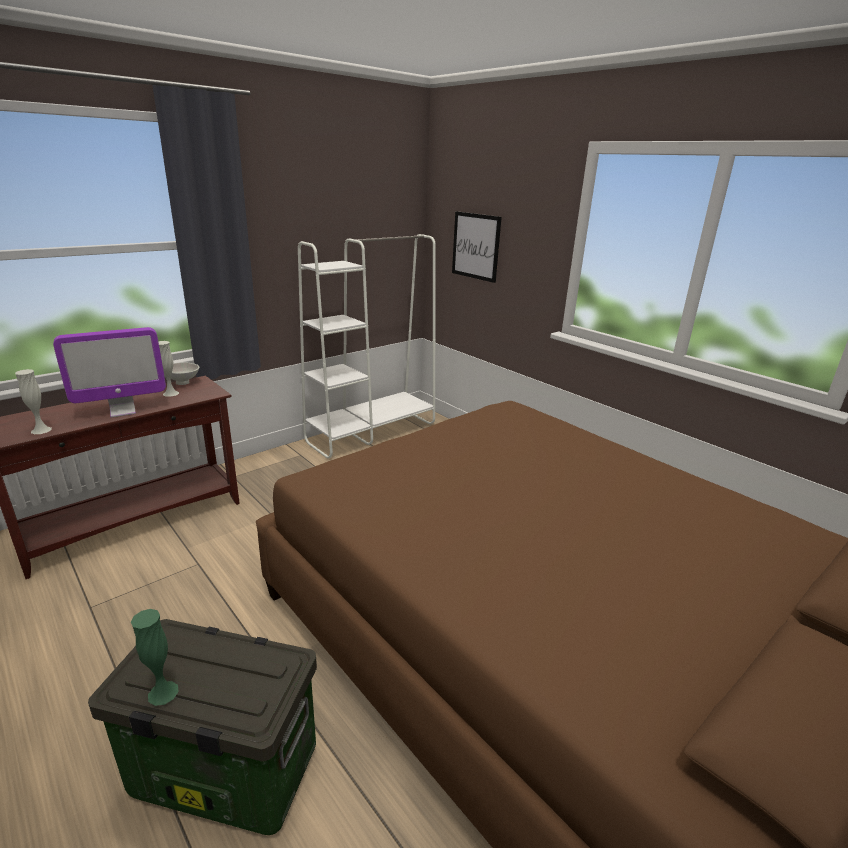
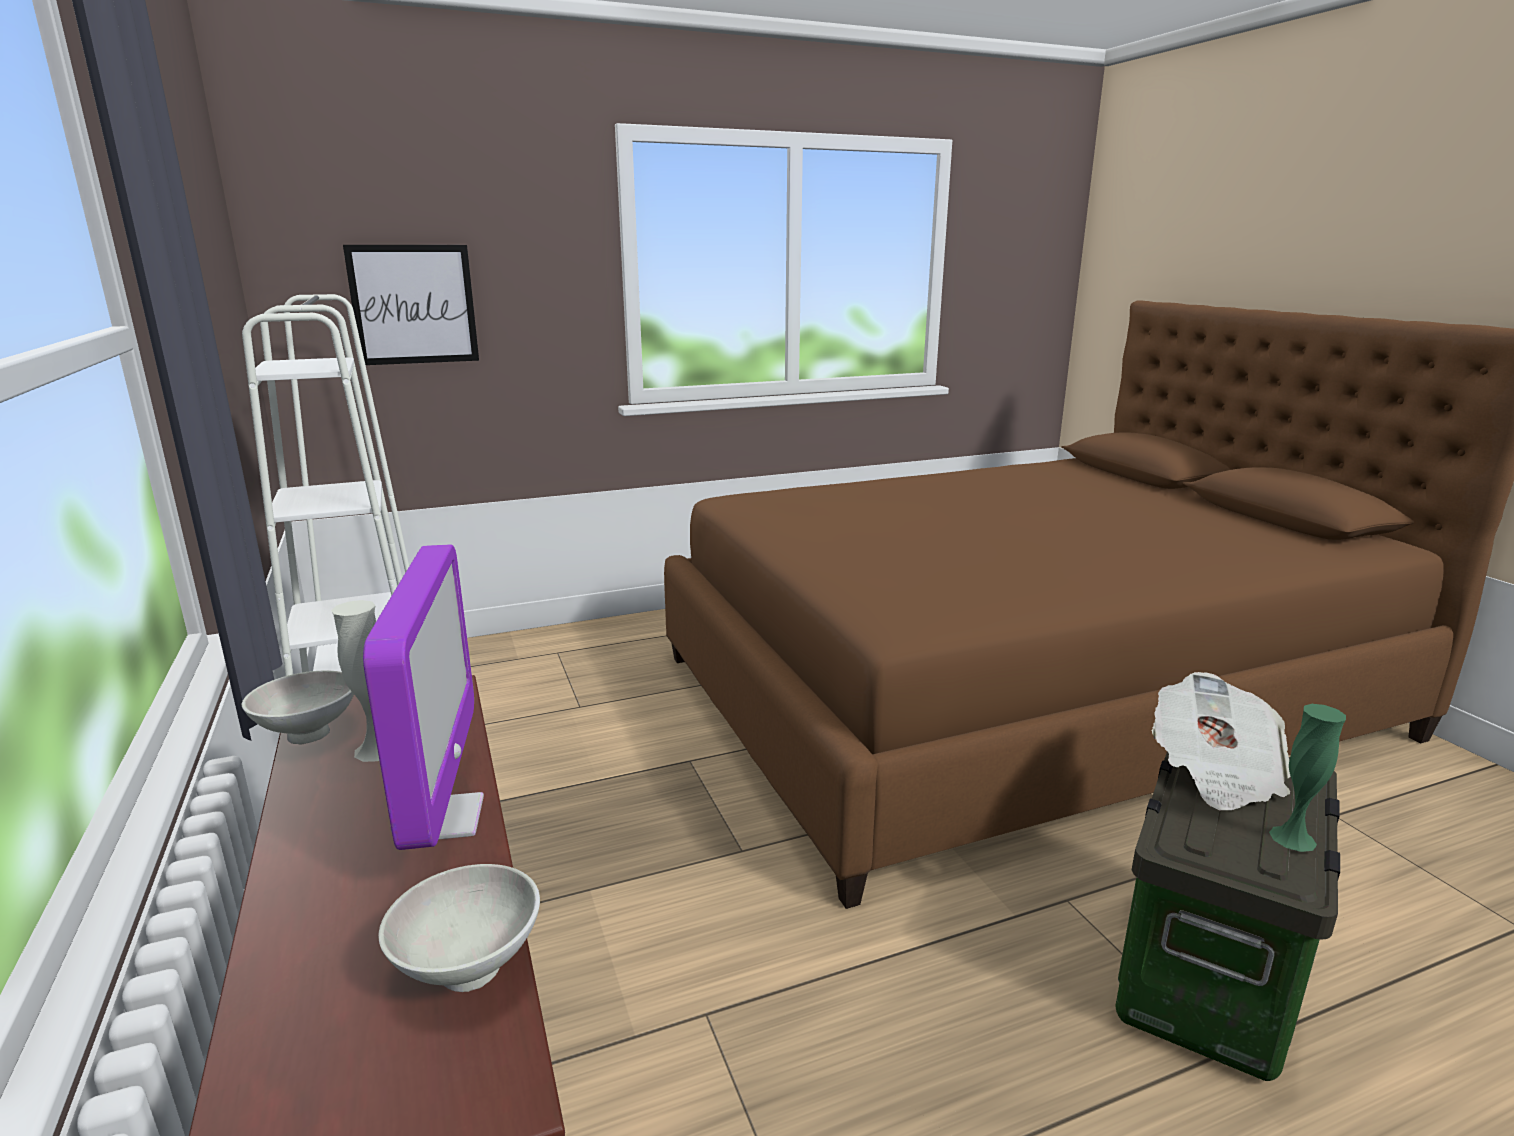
camera: 70 degrees left, 5 degrees down
white vase [15,369,52,434] -> white bowl [379,864,540,992]
none -> newspaper [1151,672,1291,810]

